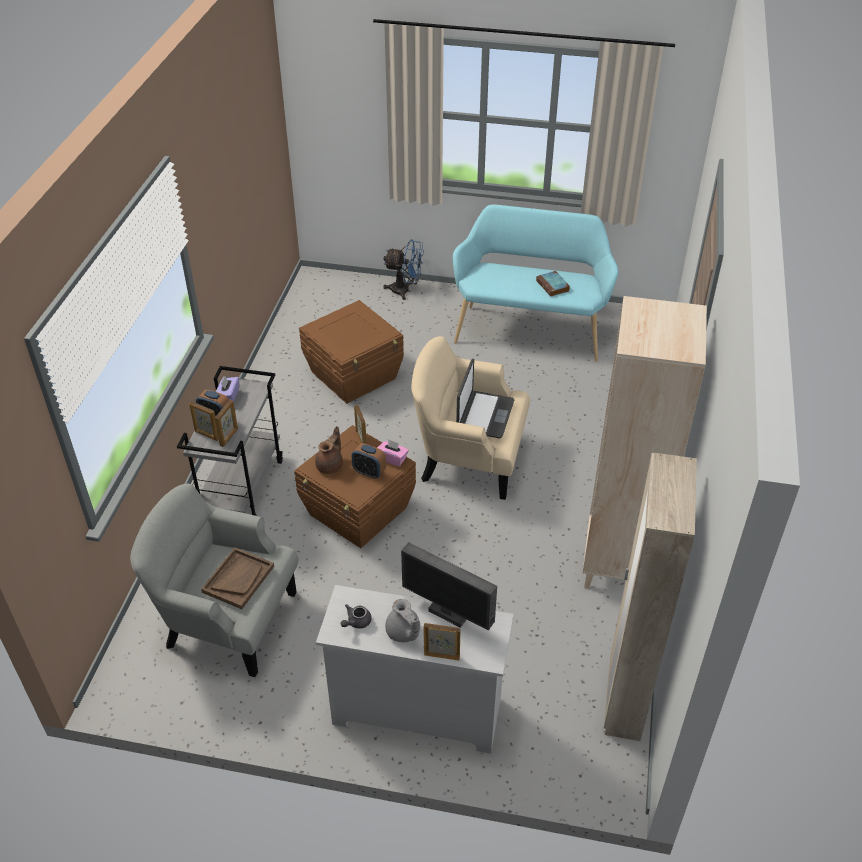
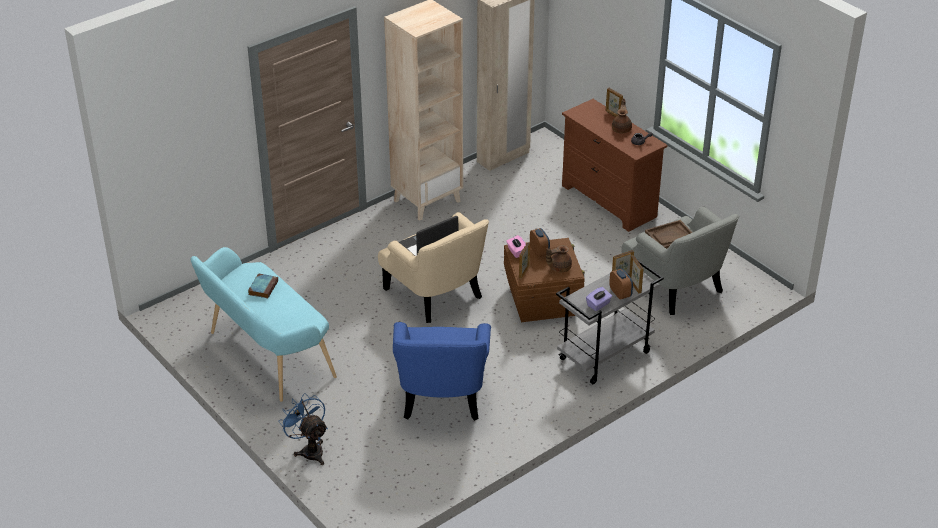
camera: 140 degrees left, 5 degrees down
brown storage box [299,300,404,404] -> blue armchair [393,322,491,421]
white dresser [316,585,514,754] -> brown dresser [562,99,668,232]
grey teapot [385,599,420,642] -> brown teapot [612,98,632,133]
monitor [401,542,497,631] -> none

